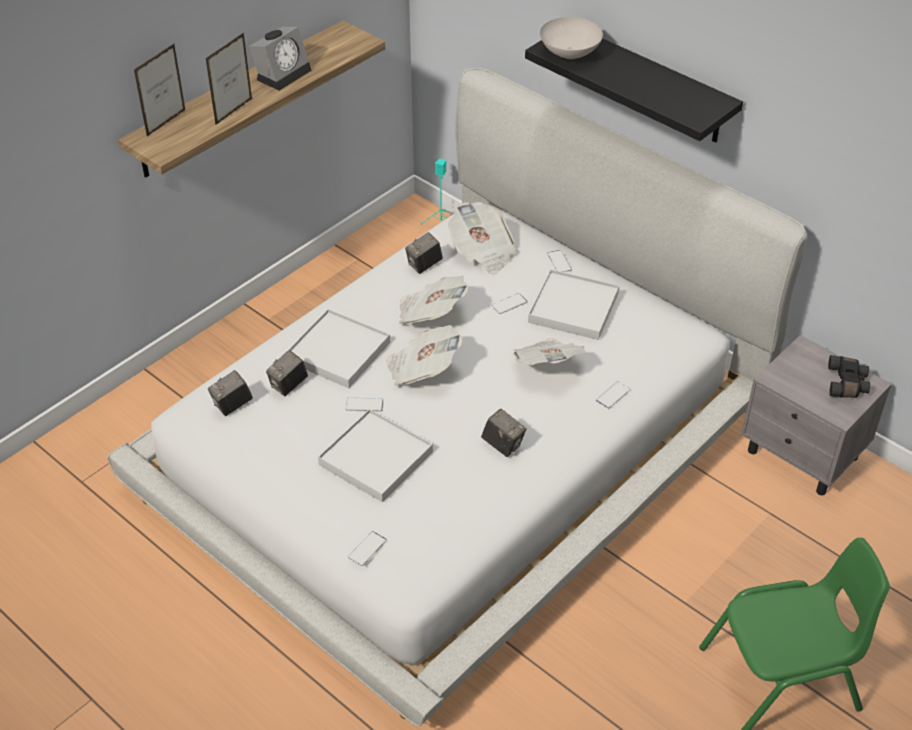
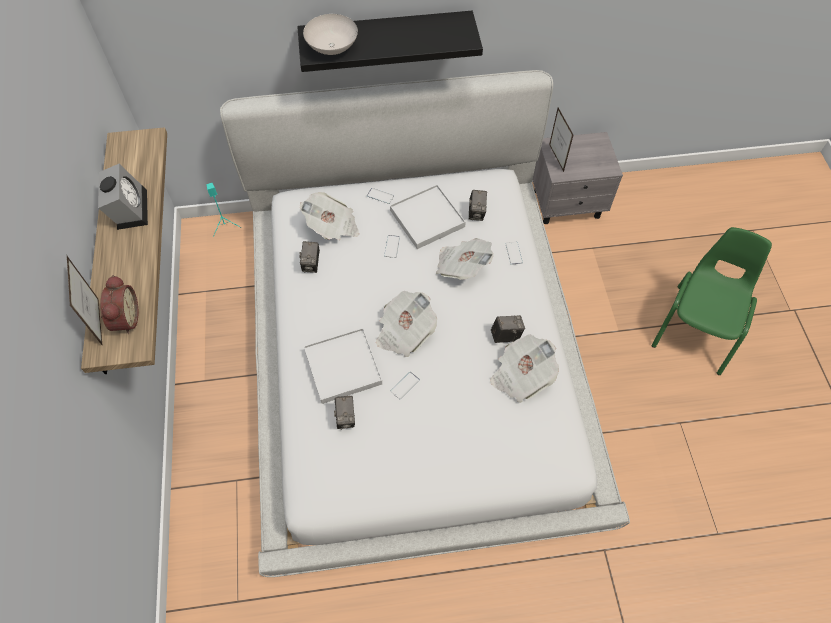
camera: 50 degrees left, 15 degrees up
picture frame [206,33,252,125] -> picture frame moved to [549,108,573,172]
camera [208,370,253,416] -> camera moved to [469,190,487,221]
white tray [318,409,433,502] -> none
phone [348,531,387,566] -> none
newspaper [399,276,468,324] -> newspaper moved to [490,334,559,403]
black binoculars [828,355,870,398] -> none
none -> alarm clock [100,275,138,334]

